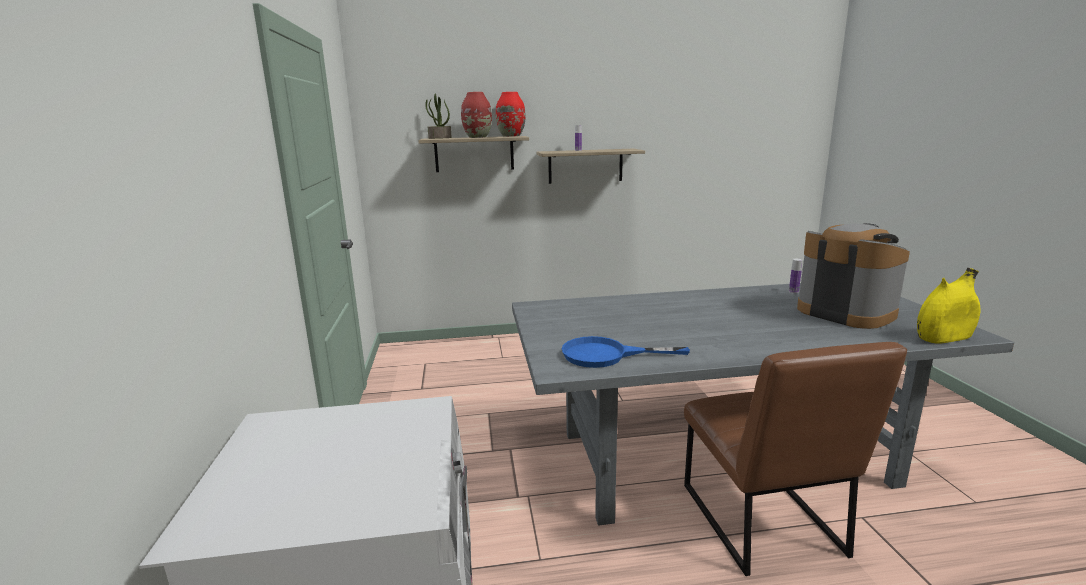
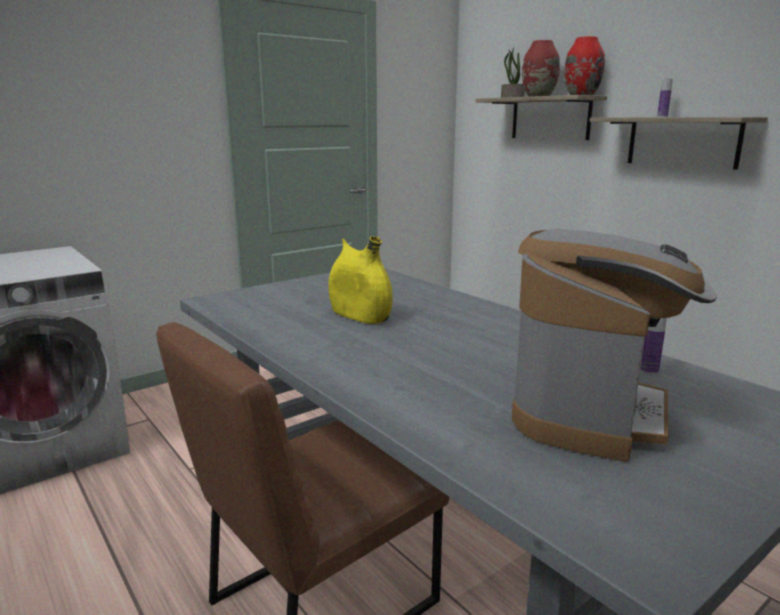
camera: 60 degrees right, 0 degrees up
blue frying pan [561,336,690,368] -> none
yellow vase [917,268,981,344] -> yellow vase moved to [328,236,393,324]

